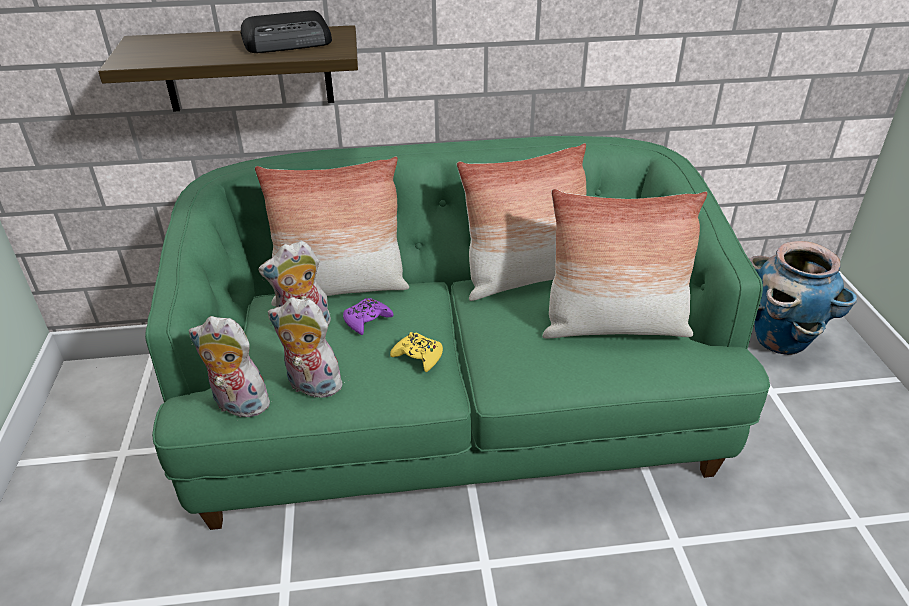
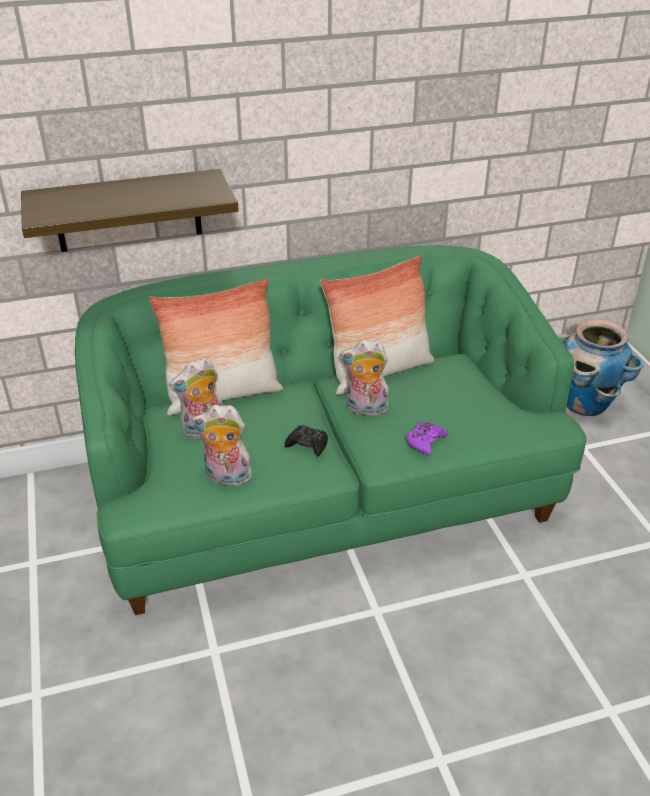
camera: 10 degrees left, 0 degrees up
plush toy [189,316,274,417] -> plush toy moved to [339,340,389,419]
radio [241,10,332,53] -> none
purple game controller [343,298,393,335] -> purple game controller moved to [407,422,448,455]
yellow game controller [390,332,443,372] -> black game controller [285,425,328,456]
pillow [542,189,707,339] -> none

